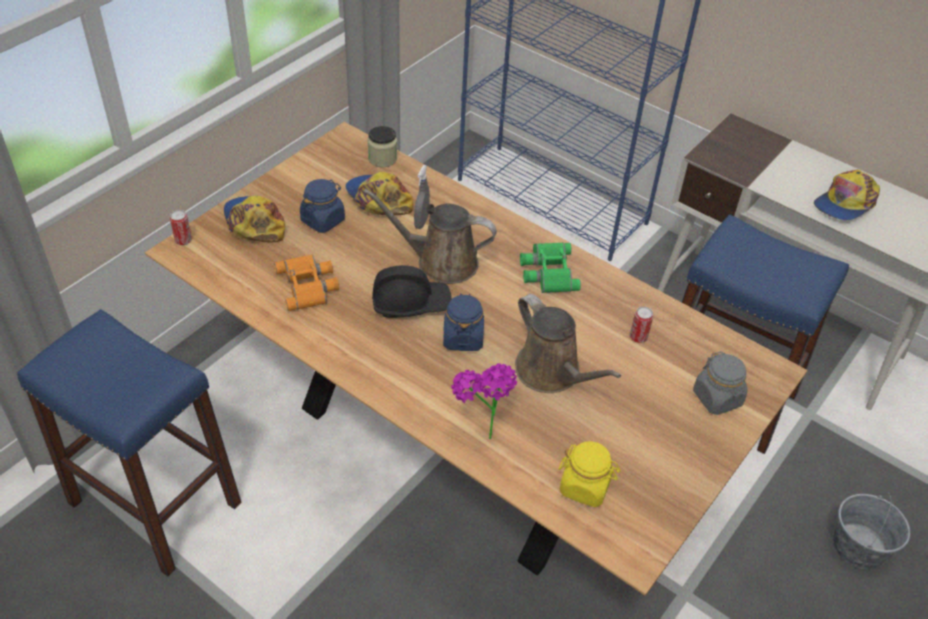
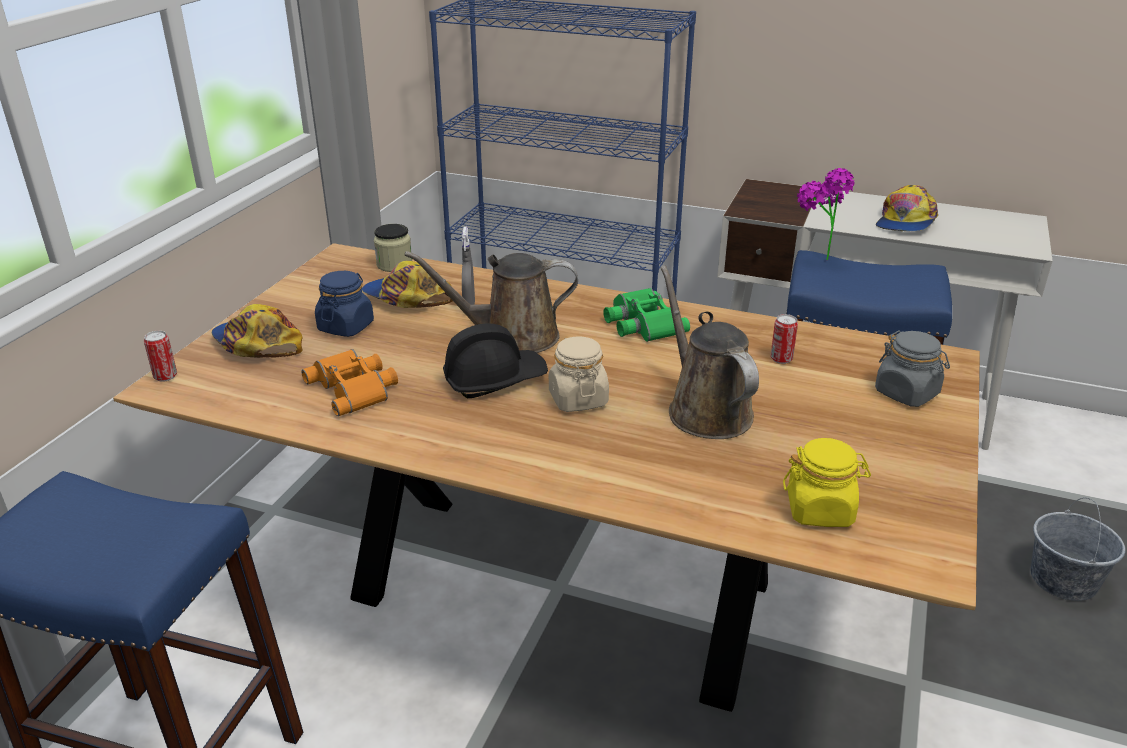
camera: 15 degrees left, 15 degrees down
blue jar [443,293,484,351] -> beige jar [549,336,609,412]
potted plant [452,363,517,439] -> potted plant moved to [797,168,855,260]
brown watering can [515,294,621,393] -> brown watering can turned 150 degrees counterclockwise [661,266,759,439]

